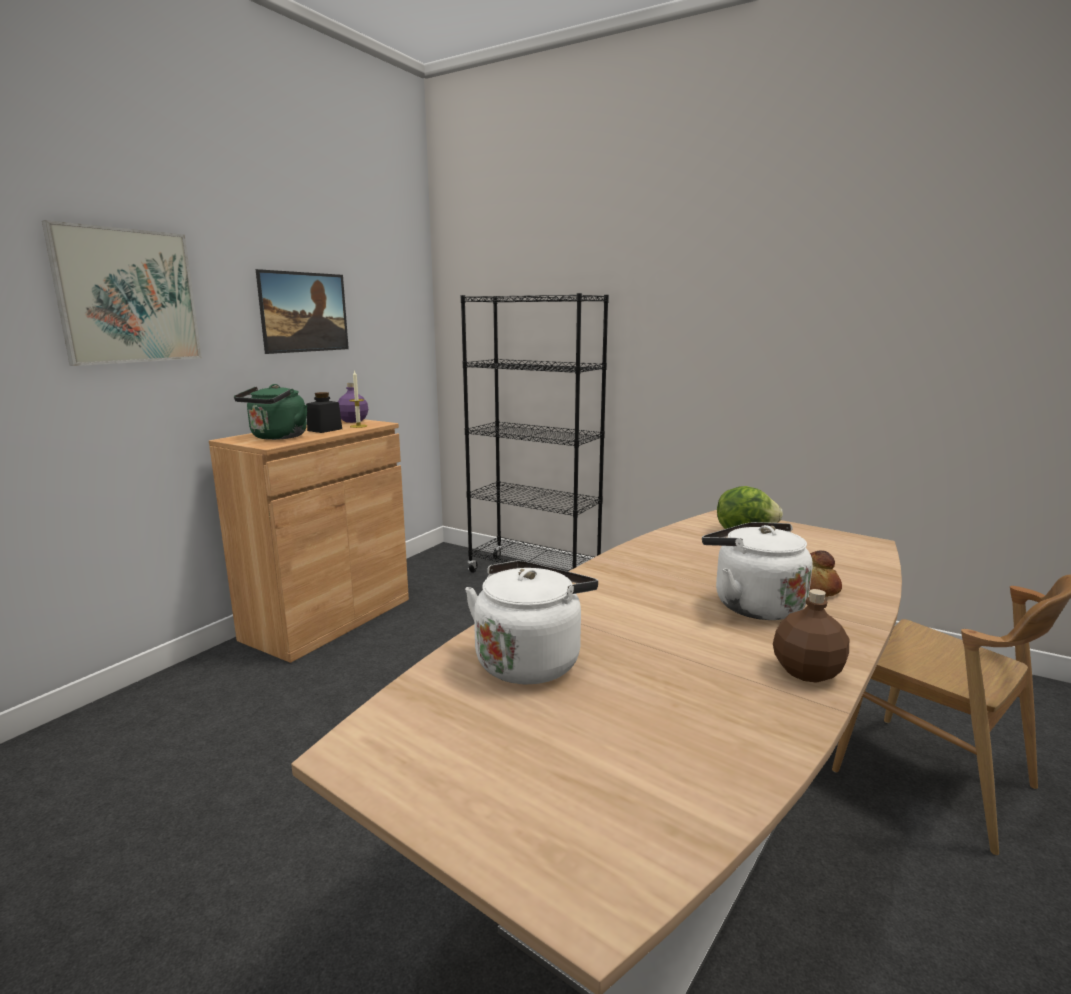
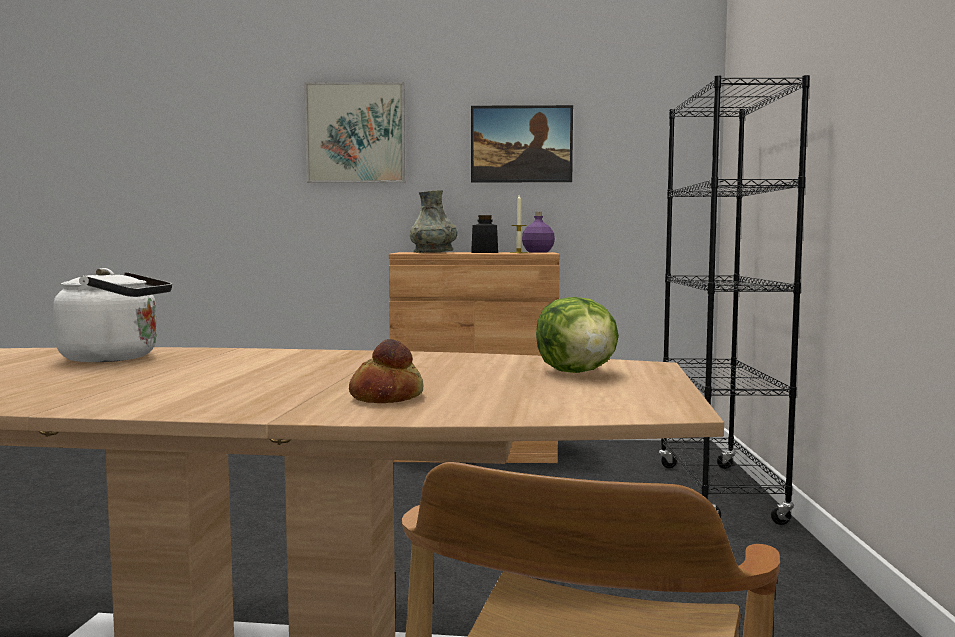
camera: 60 degrees right, 10 degrees down
green kettle [234,384,308,440] -> grey vase [410,190,458,253]
white kettle [702,522,813,620] -> none
brown bottle [773,589,849,683] -> none

